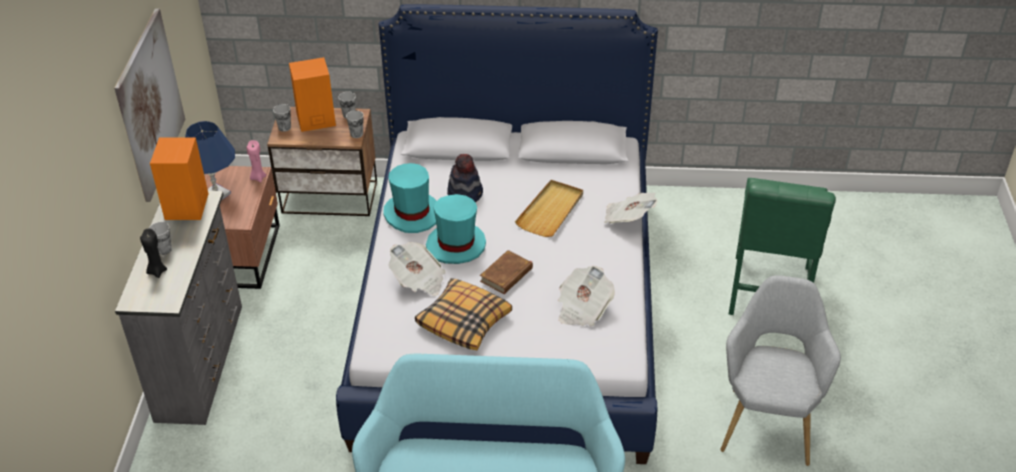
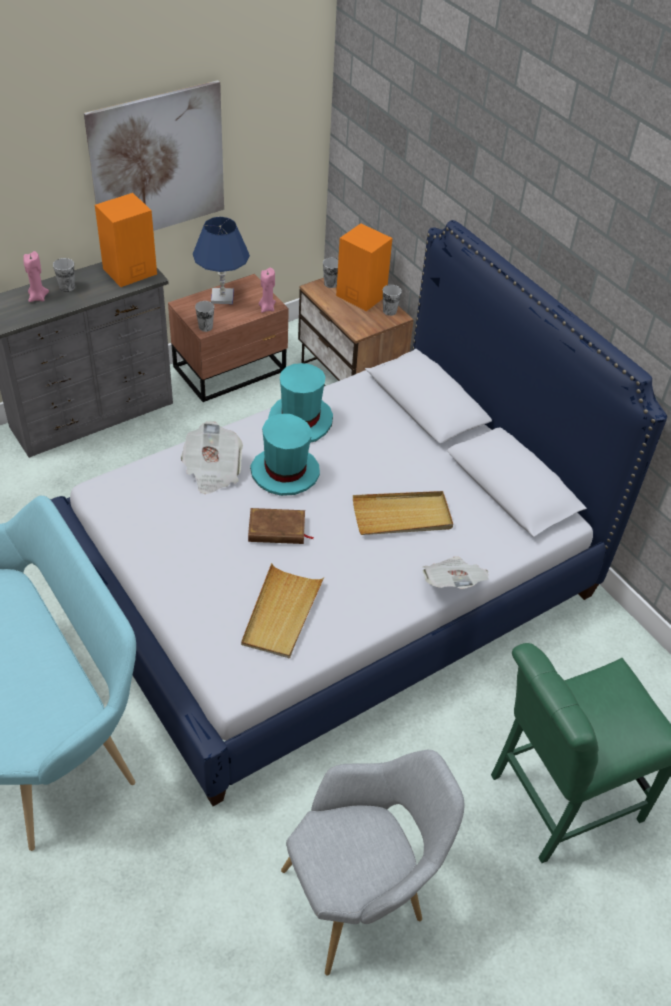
camera: 50 degrees right, 5 degrees up
black candle [140,229,167,278] -> pink candle [23,251,49,302]
cup [346,110,363,138] -> cup moved to [195,301,214,332]
pillow [415,278,512,350] -> none
hat [447,154,483,202] -> none
newspaper [558,266,615,327] -> beige tray [241,563,324,659]

